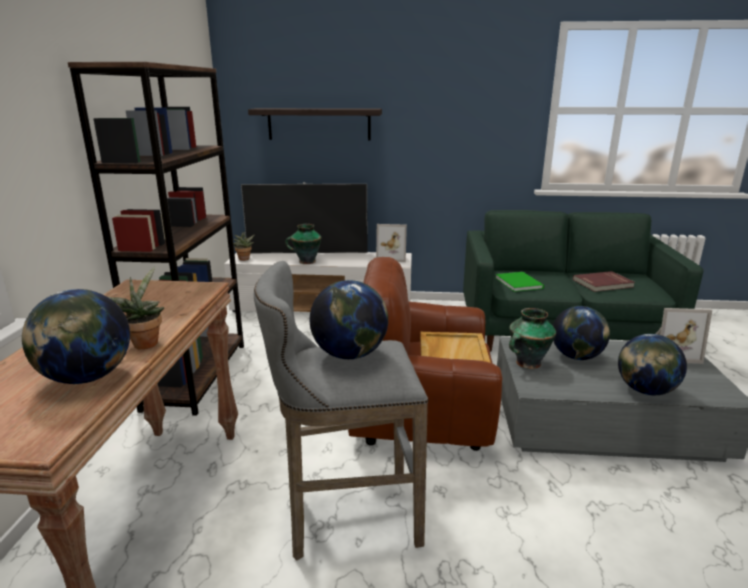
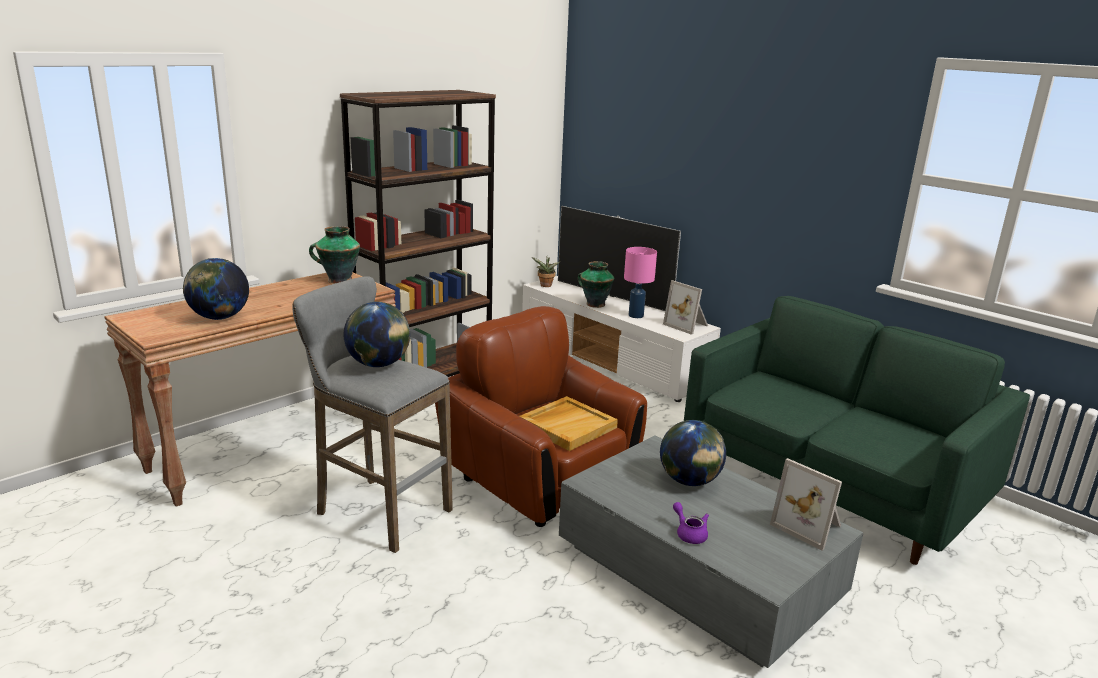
camera: 40 degrees right, 0 degrees up
potted plant [108,267,164,349] -> none
shelf [248,108,382,140] -> none
green book [495,272,544,292] -> none
vase [509,308,556,369] -> vase moved to [309,226,360,284]
red book [573,271,635,292] -> none
globe [618,334,687,395] -> purple teapot [673,502,709,544]
none -> pink table lamp [624,247,657,318]

